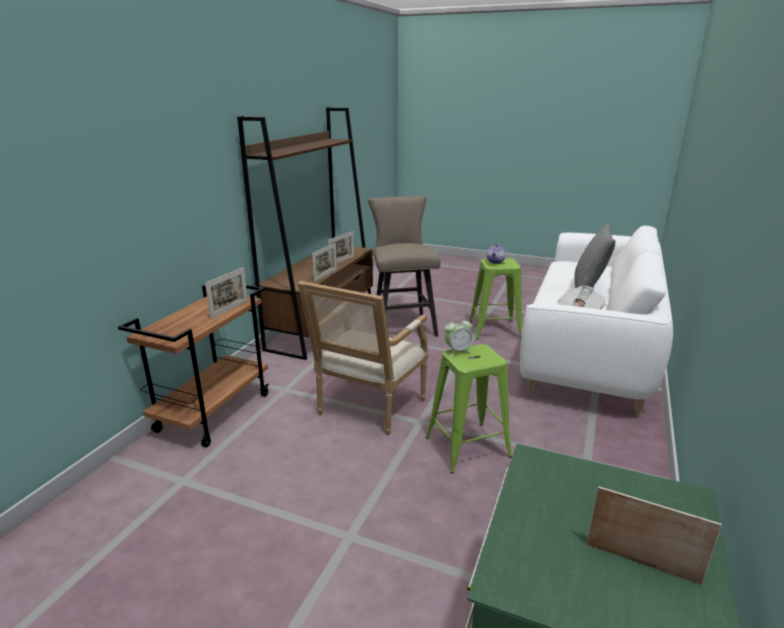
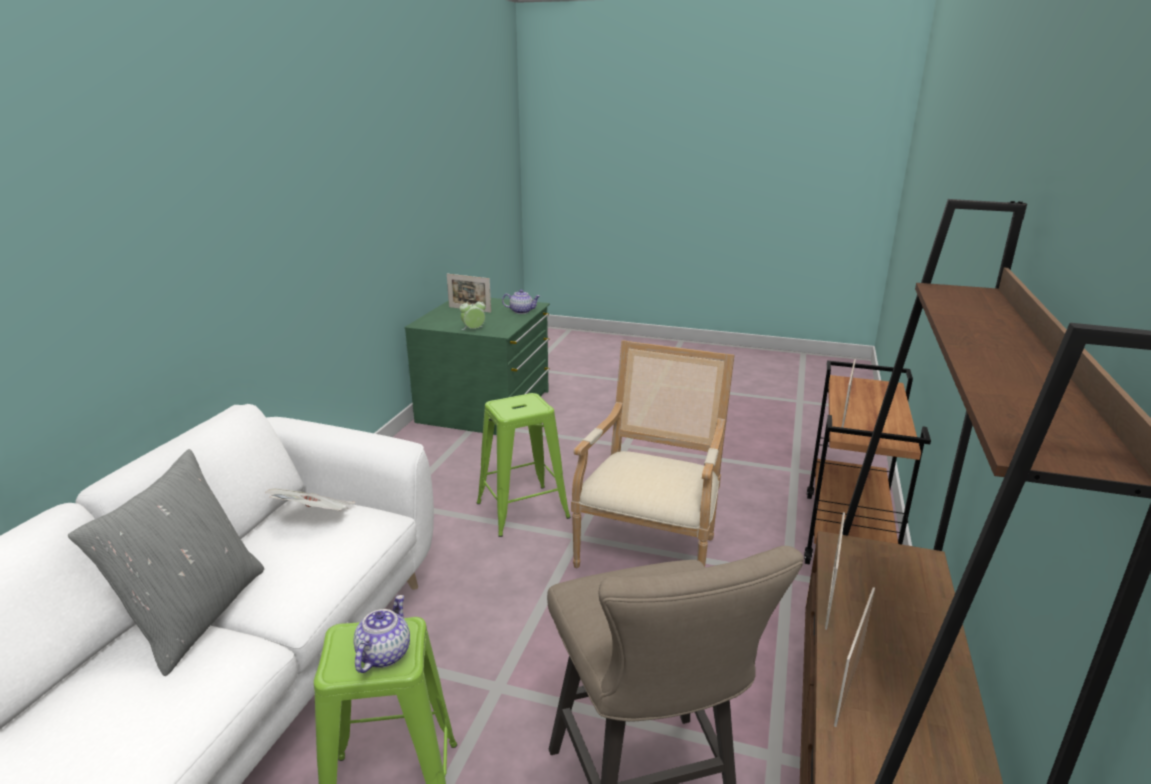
camera: 175 degrees right, 0 degrees up
alarm clock [445,317,473,356] -> alarm clock moved to [459,299,486,330]
none -> teapot [502,290,540,314]

